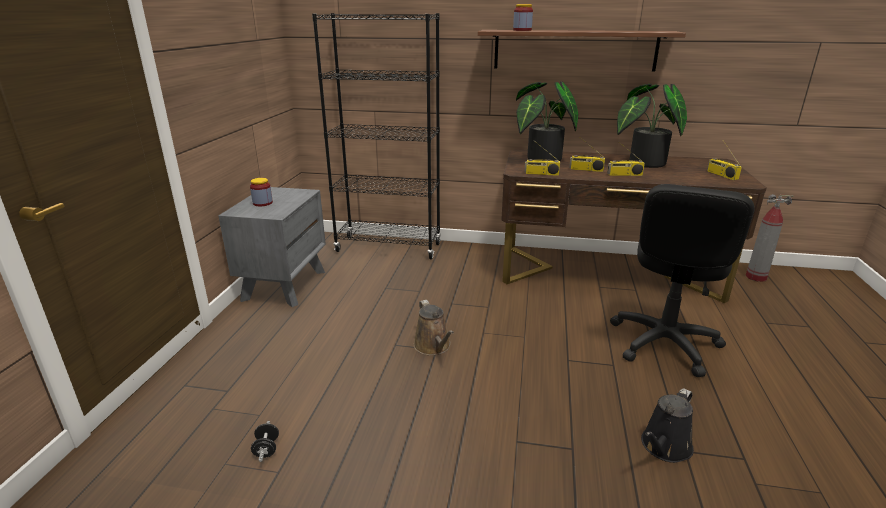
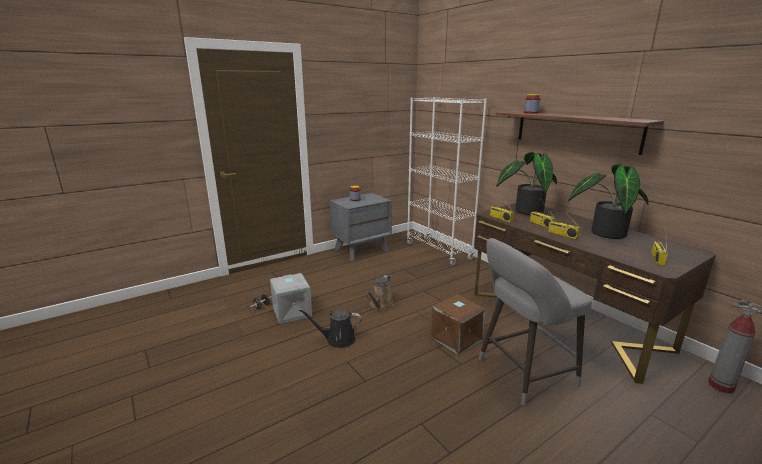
camera: 45 degrees right, 5 degrees down
black bookcase [312,13,441,260] -> white bookcase [407,97,487,265]
black office chair [610,184,755,377] -> grey stool [478,238,592,406]
black watering can [641,388,694,463] -> black watering can moved to [299,309,362,348]
none -> grey storage box [270,273,312,324]
none -> brown storage box [431,295,486,355]

